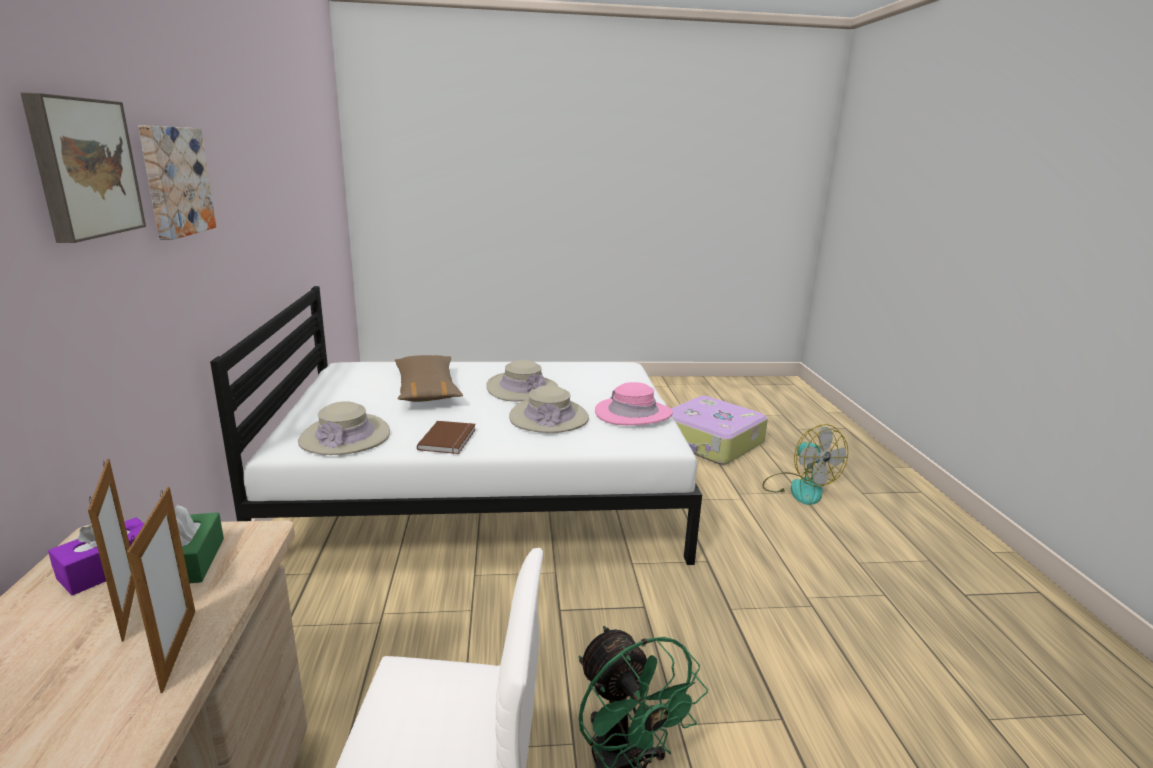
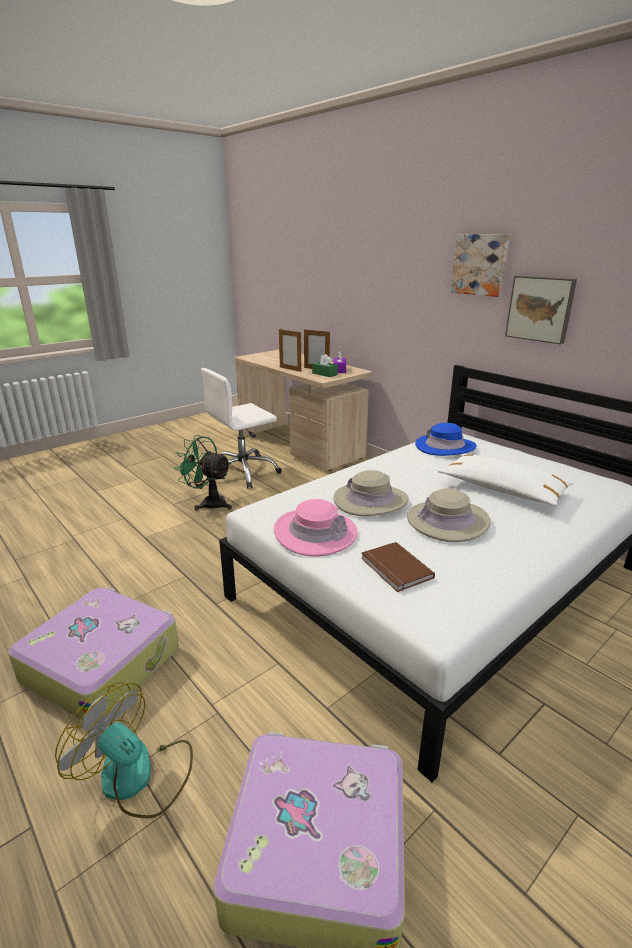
camera: 145 degrees right, 5 degrees up
picture [21,92,146,243] -> picture moved to [505,276,577,345]
beige hat [298,401,390,455] -> blue hat [415,423,476,456]
brown pillow [395,355,463,402] -> white pillow [438,455,574,506]
brown book [417,421,476,454] -> brown book moved to [361,542,435,592]
none -> suitcase [8,587,179,720]

